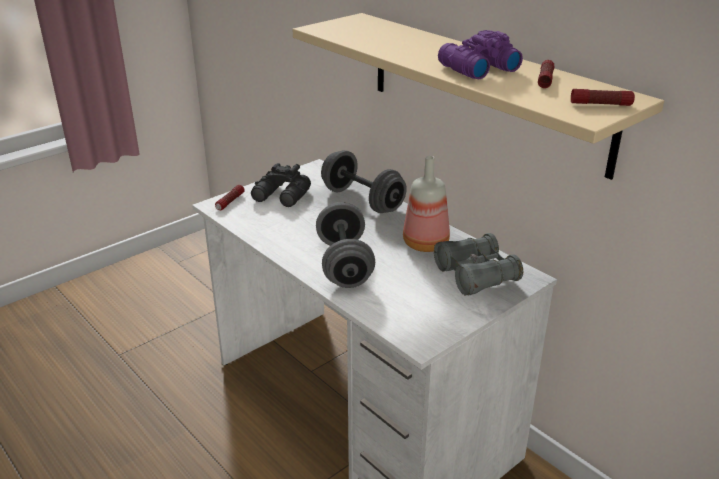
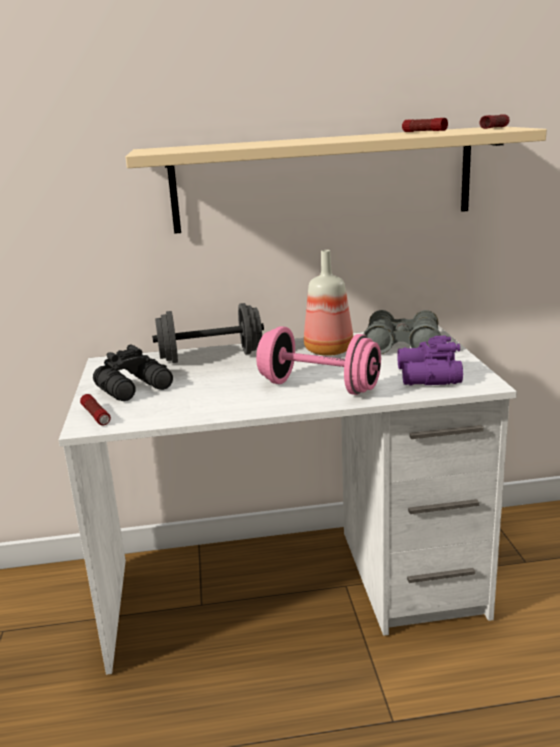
camera: 55 degrees left, 10 degrees down
grey dumbbell [316,202,375,288] -> pink dumbbell [256,326,381,395]
purple binoculars [438,30,523,79] -> purple binoculars moved to [397,336,463,386]

